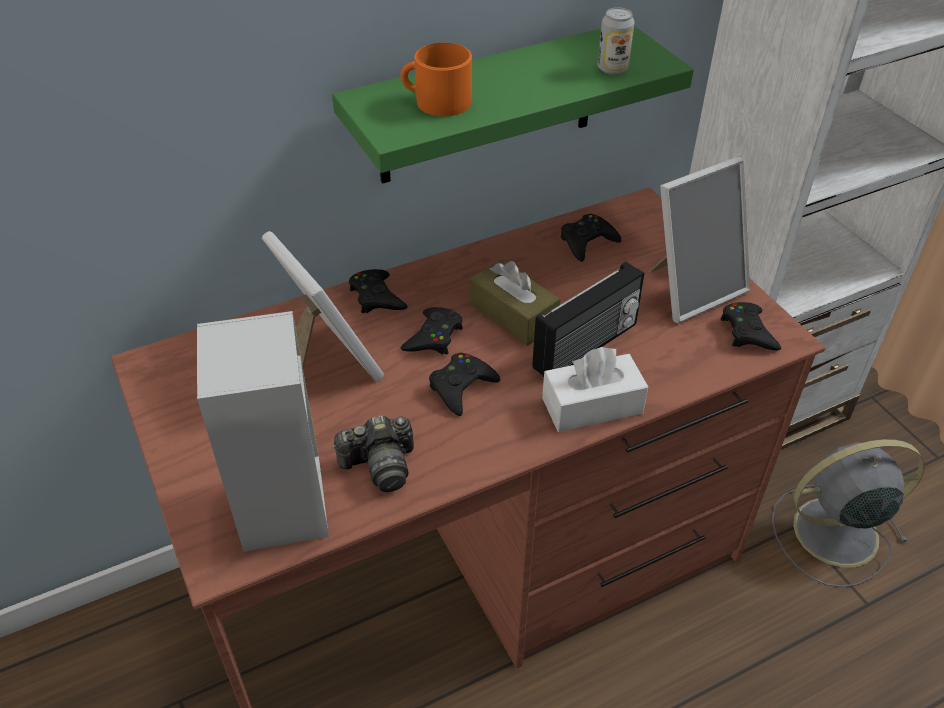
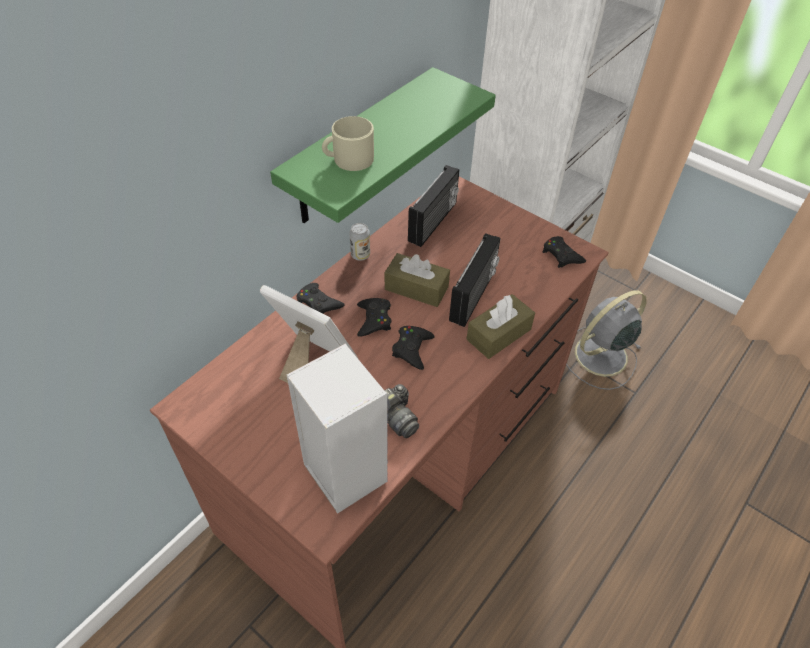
camera: 25 degrees left, 5 degrees up
orange mug [400,42,472,117] -> beige mug [322,116,374,171]
white tissue box [542,347,648,432] -> brown tissue box [466,294,535,359]
black game controller [561,214,621,262] -> radio [408,165,459,247]
can [598,7,635,75] -> can moved to [350,223,370,260]
picture frame [648,157,750,323] -> none

